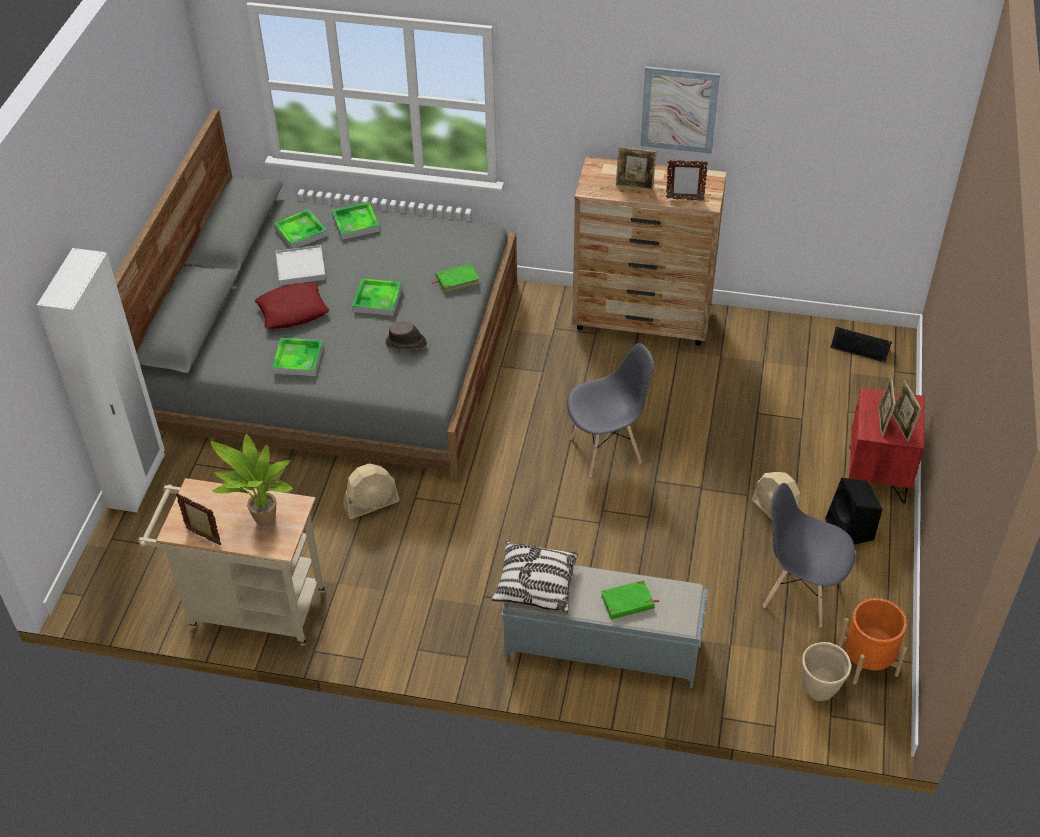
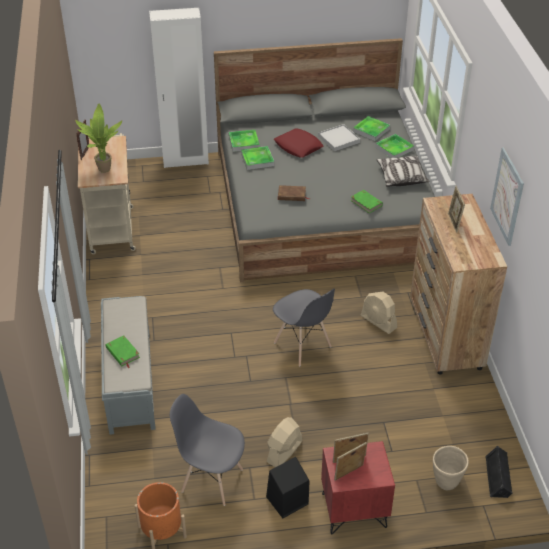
camera: 70 degrees right, 5 degrees down
beige fan [343,463,400,519] -> beige fan moved to [361,292,397,334]
tray [352,278,402,316] -> tray moved to [229,130,260,152]
brown hat [385,321,427,350] -> brown book [278,185,310,201]
pillow [491,542,578,613] -> pillow moved to [377,156,429,186]
picture frame [666,160,708,201] -> none
grey chair [763,483,855,627] -> grey chair turned 75 degrees counterclockwise [170,394,245,506]
beige planter [802,642,851,701] -> beige planter moved to [433,446,469,490]

